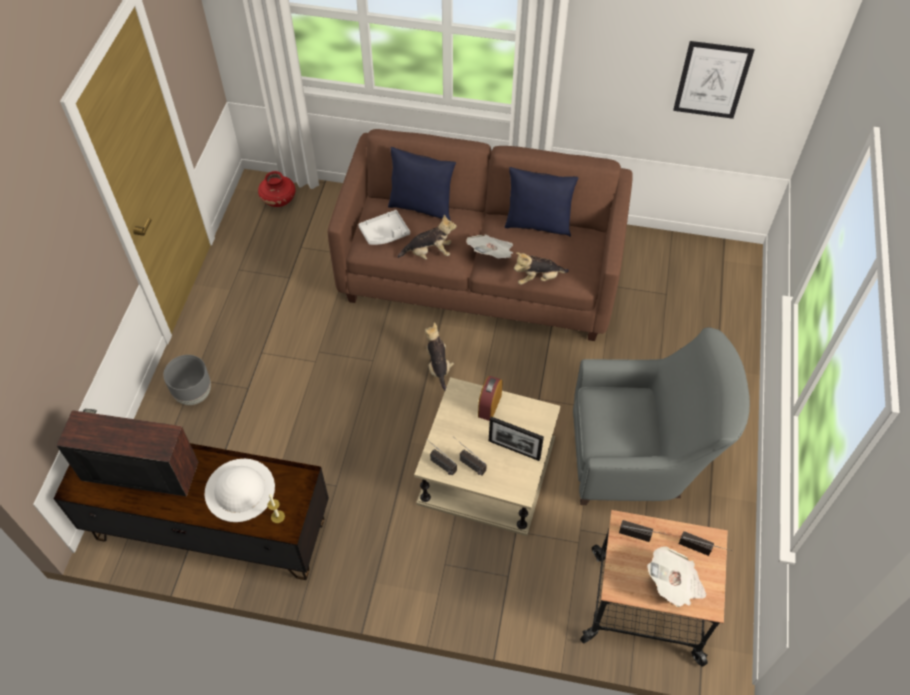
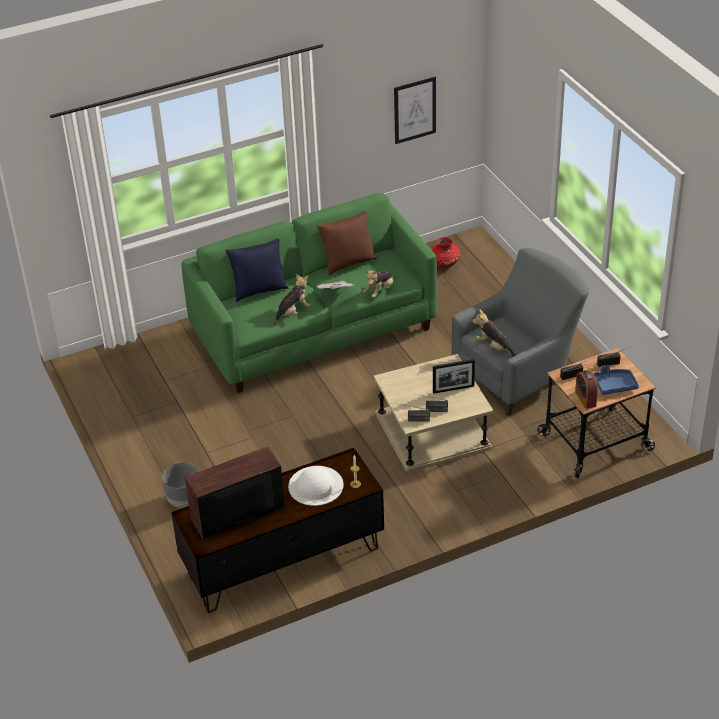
camera: 35 degrees left, 15 degrees down
red vase [258,171,296,207] -> red vase moved to [431,237,460,268]
brown sofa [328,129,633,341] -> green sofa [181,193,437,393]
white tray [358,210,410,245] -> none
plush toy [425,322,454,391] -> plush toy moved to [472,309,517,356]
alarm clock [478,376,503,421] -> alarm clock moved to [575,370,598,409]
blue pillow [505,167,579,236] -> brown pillow [317,211,377,275]
newspaper [647,546,706,607] -> blue tray [594,365,639,395]

